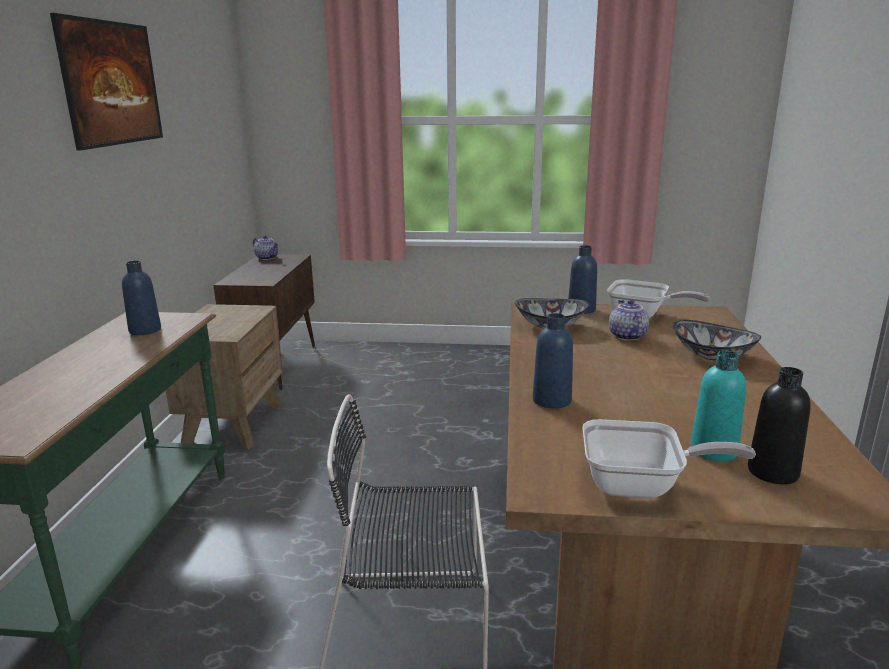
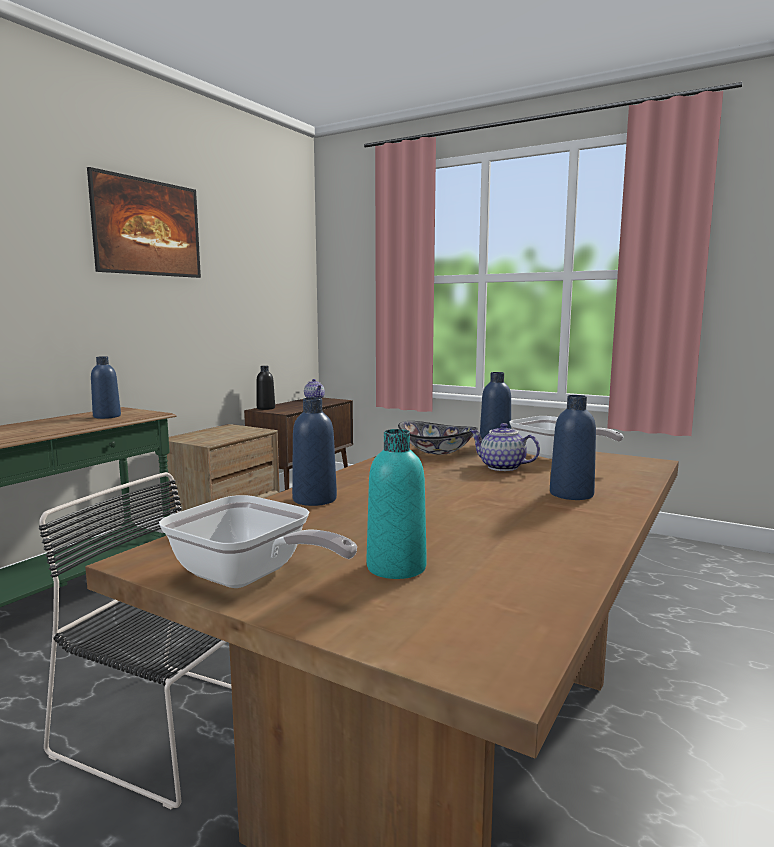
camera: 25 degrees right, 10 degrees down
teapot [609,300,649,341] -> teapot turned 75 degrees counterclockwise [470,423,540,471]
bowl [673,320,761,361] -> blue bottle [550,395,596,500]
black bottle [748,367,811,484] -> black bottle moved to [257,366,275,410]

